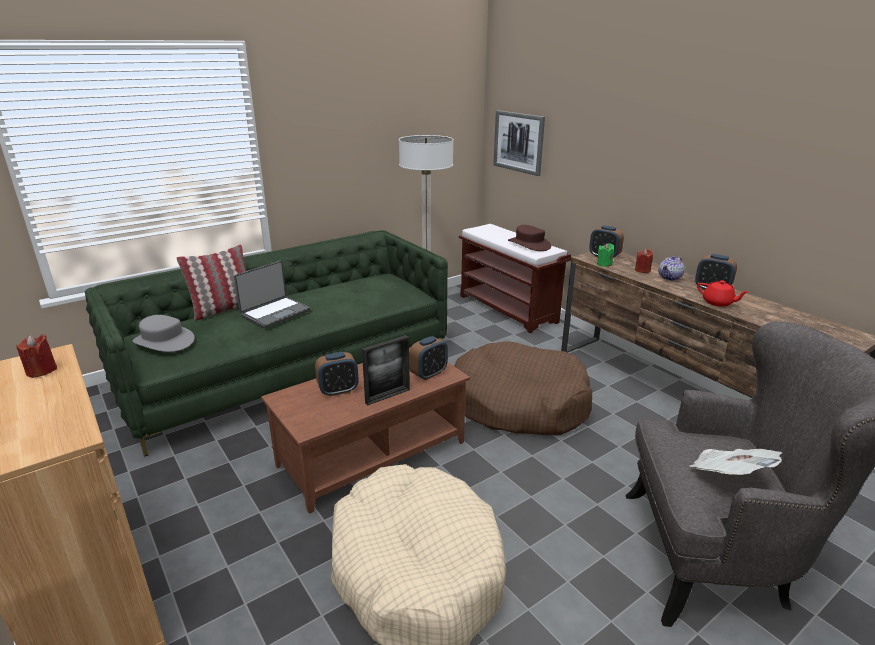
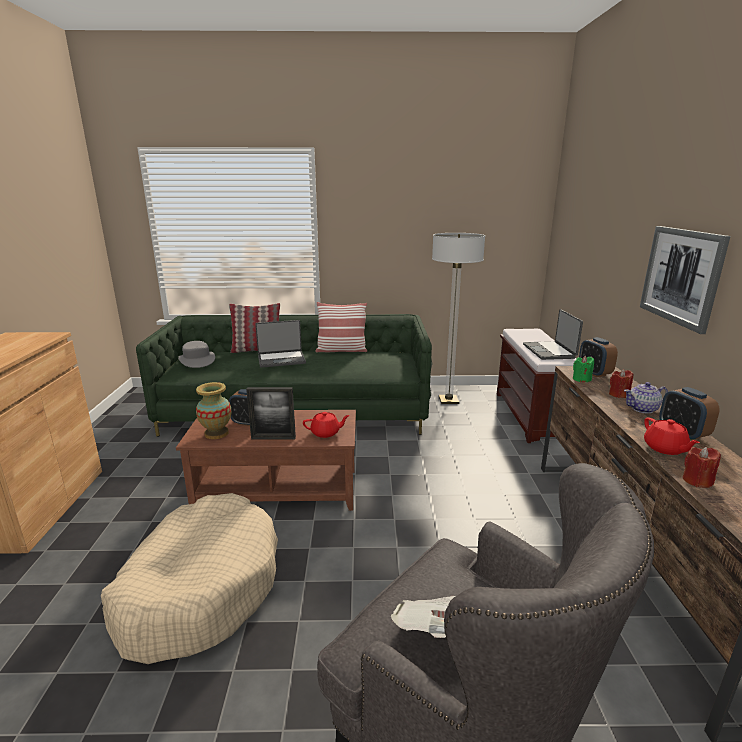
camera: 35 degrees right, 5 degrees down
red candle [16,334,57,378] -> red candle moved to [683,447,721,488]
alarm clock [409,336,448,380] -> red teapot [303,412,350,438]
brown dog bed [454,341,592,435] -> none
picture [493,110,545,176] -> picture moved to [640,226,730,334]
brown hat [508,225,551,251] -> laptop [523,309,583,360]
none -> vase [196,382,231,439]
none -> pillow [315,302,367,352]

